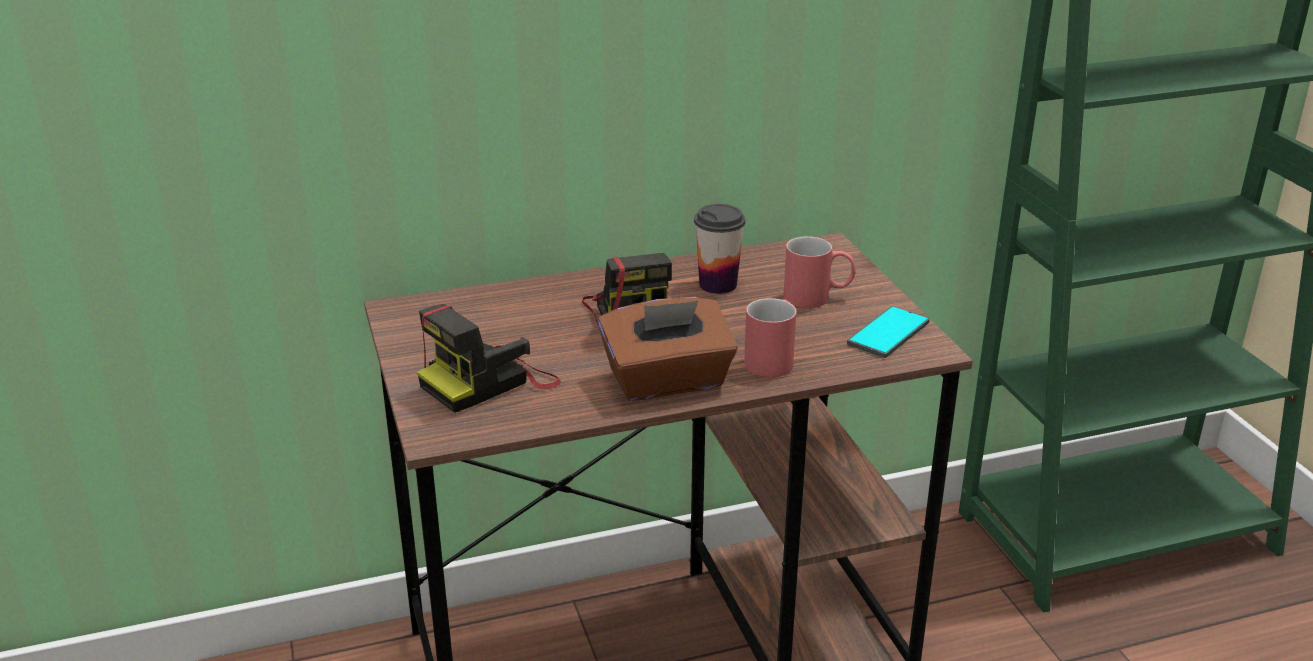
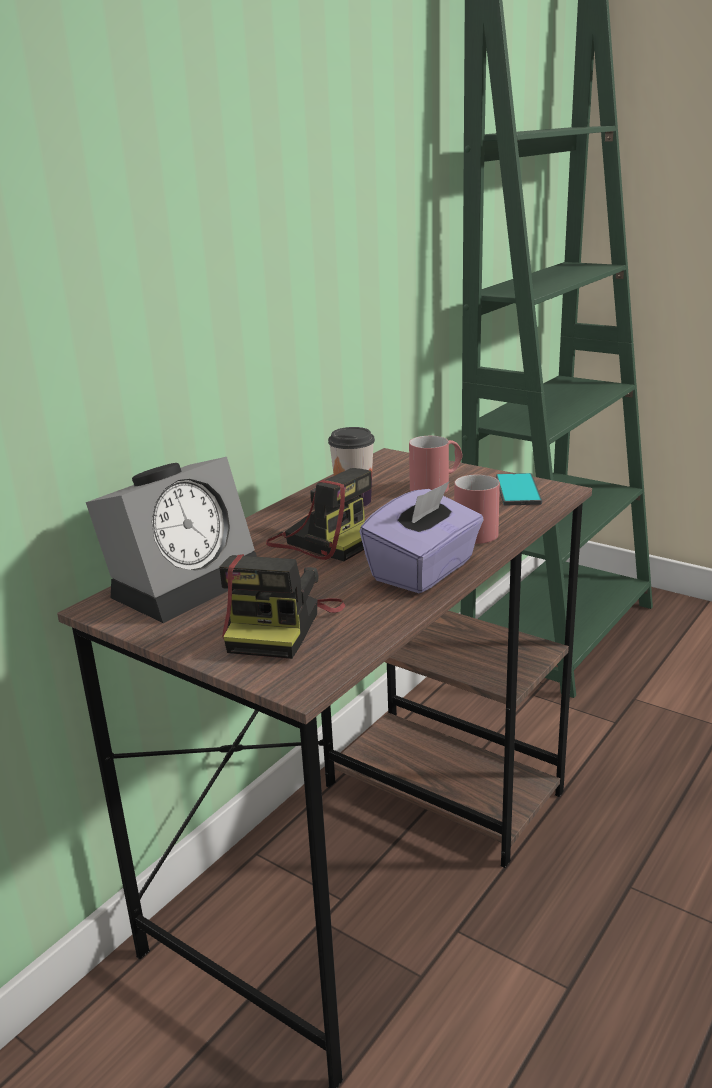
camera: 35 degrees left, 5 degrees down
brown tissue box [598,297,738,401] -> purple tissue box [360,481,484,593]
none -> alarm clock [86,457,257,623]

